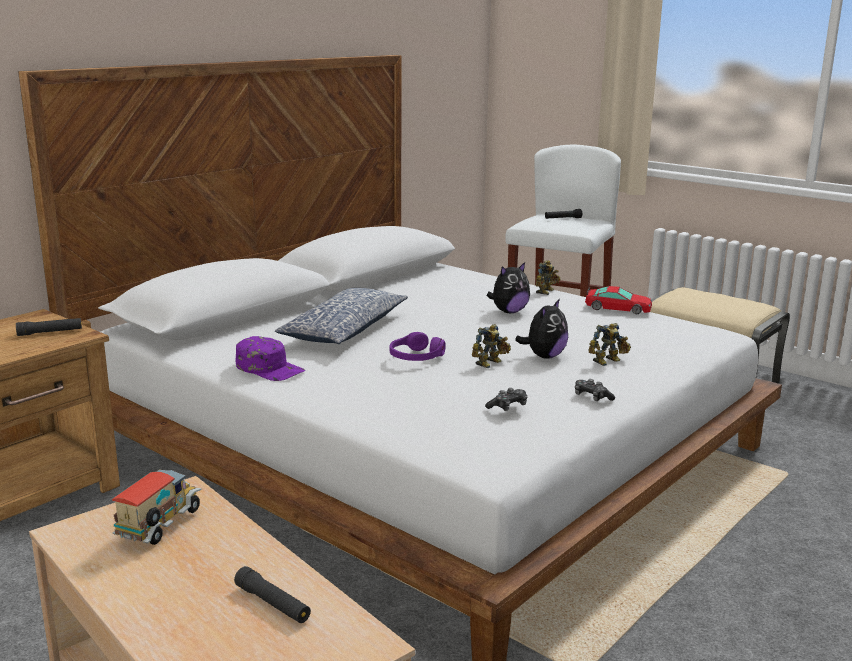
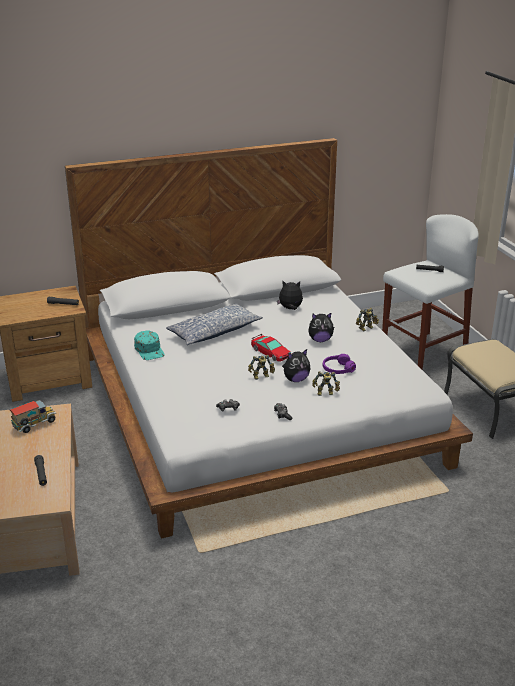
camera: 30 degrees right, 10 degrees up
purple cap [236,336,305,381] -> turquoise cap [134,330,165,360]
purple headphones [390,332,446,361] -> purple headphones moved to [323,354,356,374]
toy car [585,286,652,314] -> toy car moved to [251,334,291,362]
none -> plush toy [277,280,303,310]

